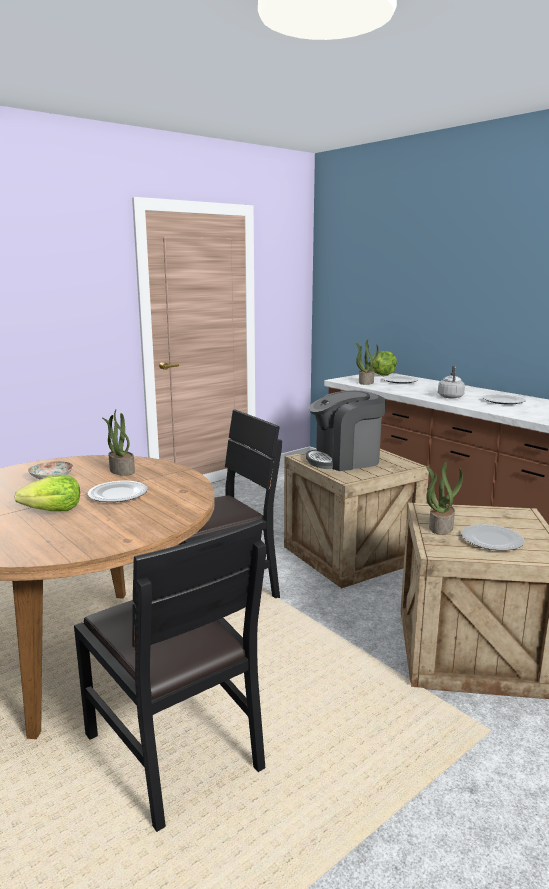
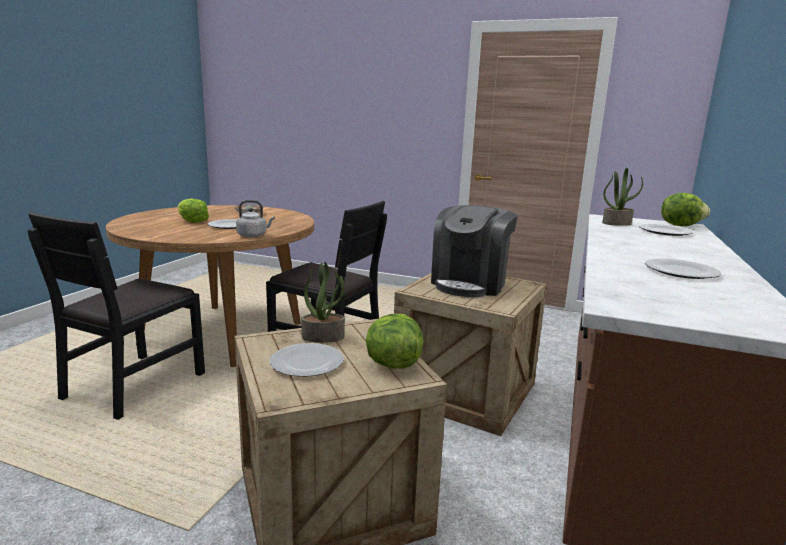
camera: 60 degrees right, 0 degrees up
potted plant [102,410,135,476] -> none
coffee machine [306,390,386,471] -> coffee machine turned 105 degrees counterclockwise [431,205,518,297]
grey kettle [438,365,465,398] -> grey kettle moved to [236,200,275,237]
none -> lettuce [366,314,423,369]

